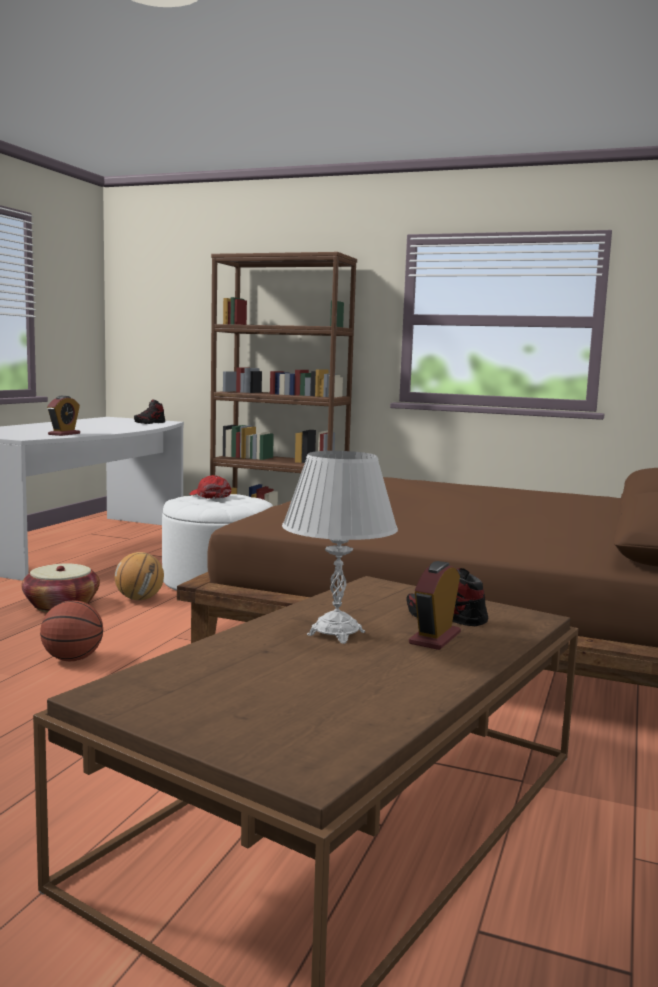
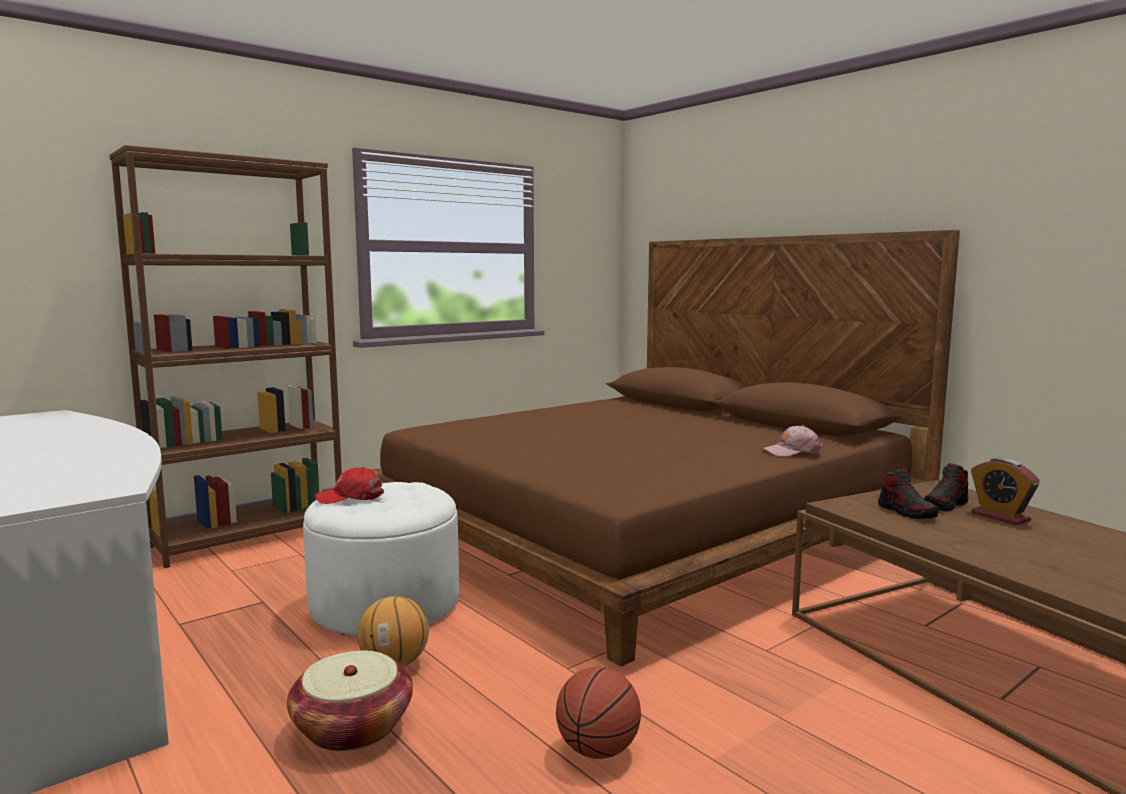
camera: 60 degrees left, 0 degrees up
alarm clock [47,396,80,436] -> none
shoe [134,399,165,424] -> shoe moved to [878,469,938,519]
white table lamp [282,451,398,644] -> none
none -> pink cap [762,425,823,457]

